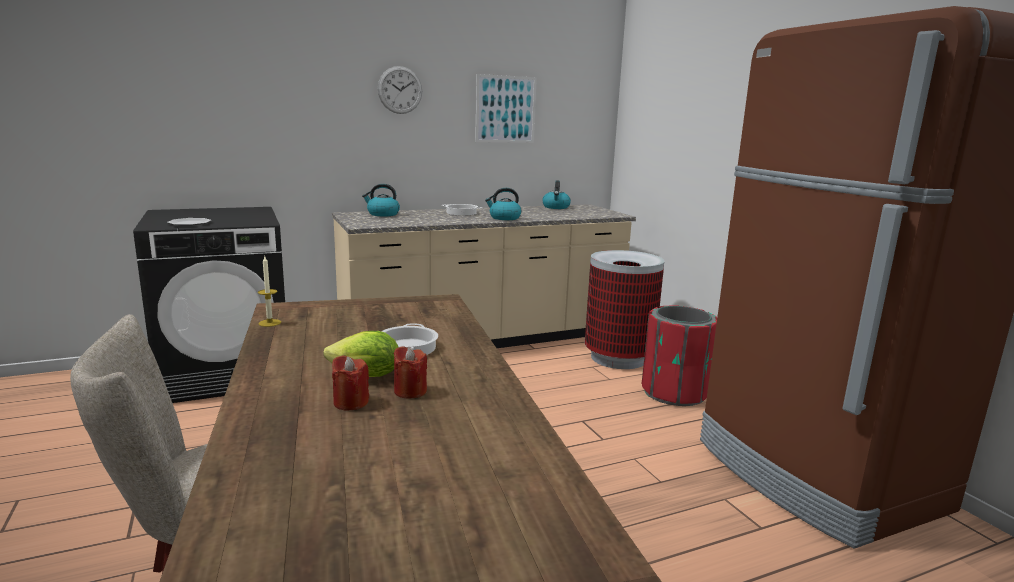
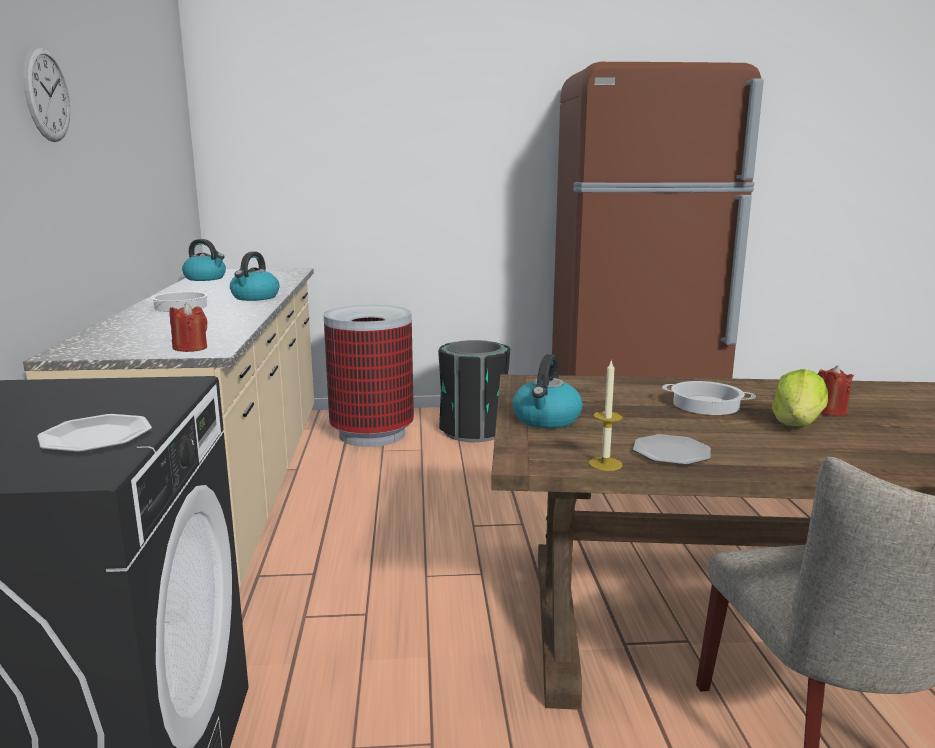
camera: 70 degrees left, 0 degrees up
red candle [332,355,369,410] -> red candle moved to [170,303,207,352]
kettle [362,184,400,216] -> kettle moved to [512,354,583,428]
picture [475,74,537,143] -> none
red trash can [642,306,717,406] -> black trash can [438,340,510,442]
none -> plate [633,434,711,465]

